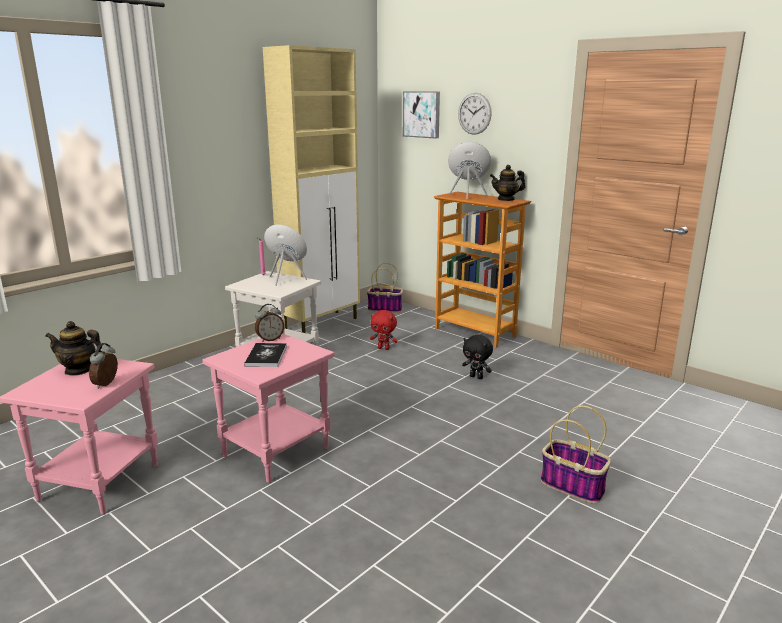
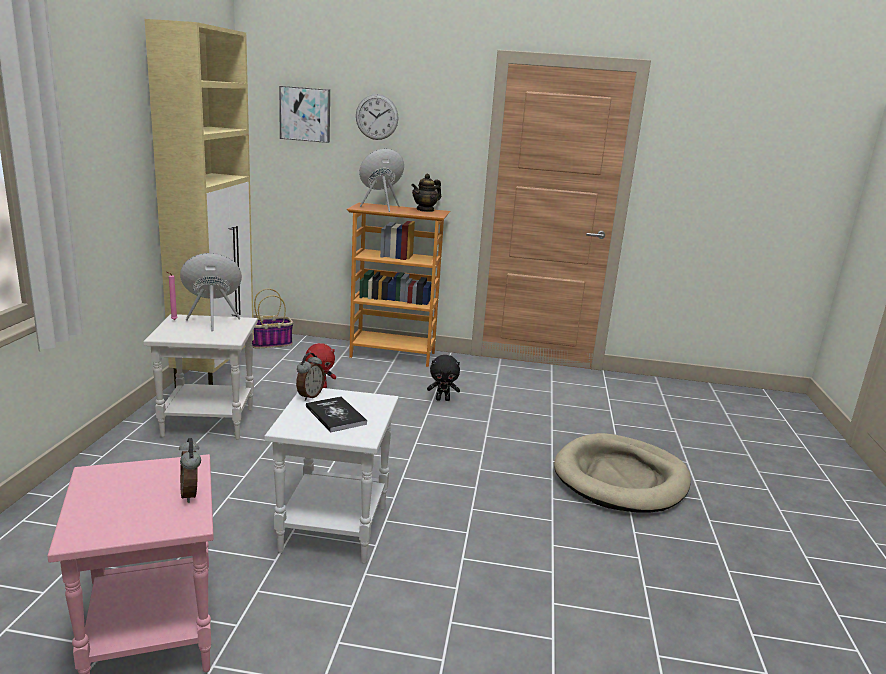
camera: 35 degrees left, 0 degrees up
teapot [45,321,104,376] -> none
pink side table [202,333,335,483] -> white side table [264,388,399,564]
basket [541,406,611,504] -> beige dog bed [554,433,691,513]

